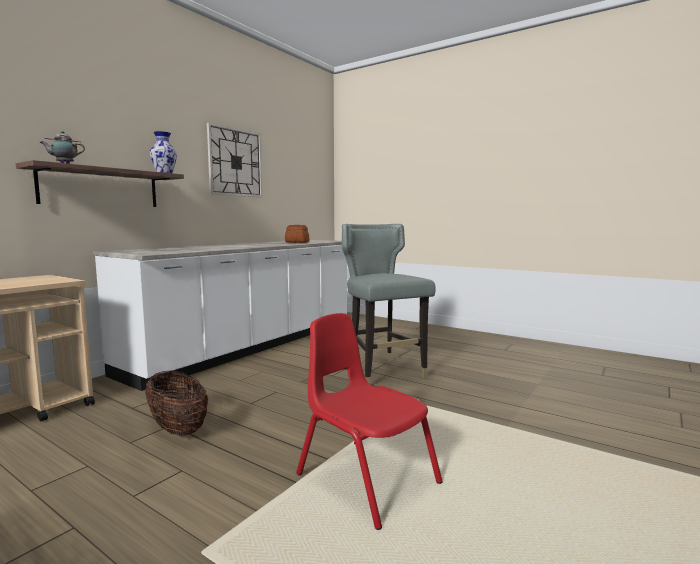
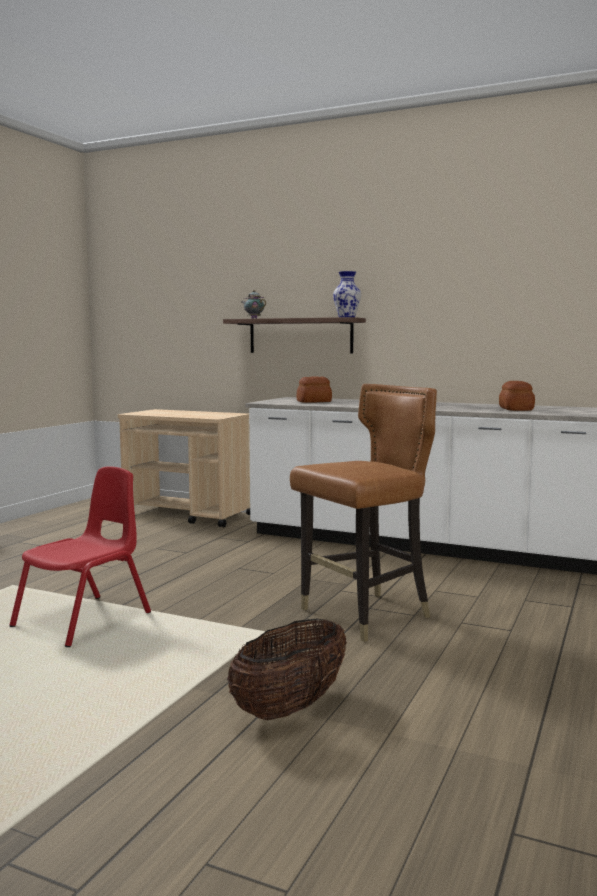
camera: 80 degrees right, 0 degrees up
basket [145,371,208,437] -> basket moved to [227,618,347,720]
wall clock [207,122,263,197] -> none
grey chair [342,224,436,384] -> brown chair [290,384,437,642]
none -> bread [296,376,332,403]

